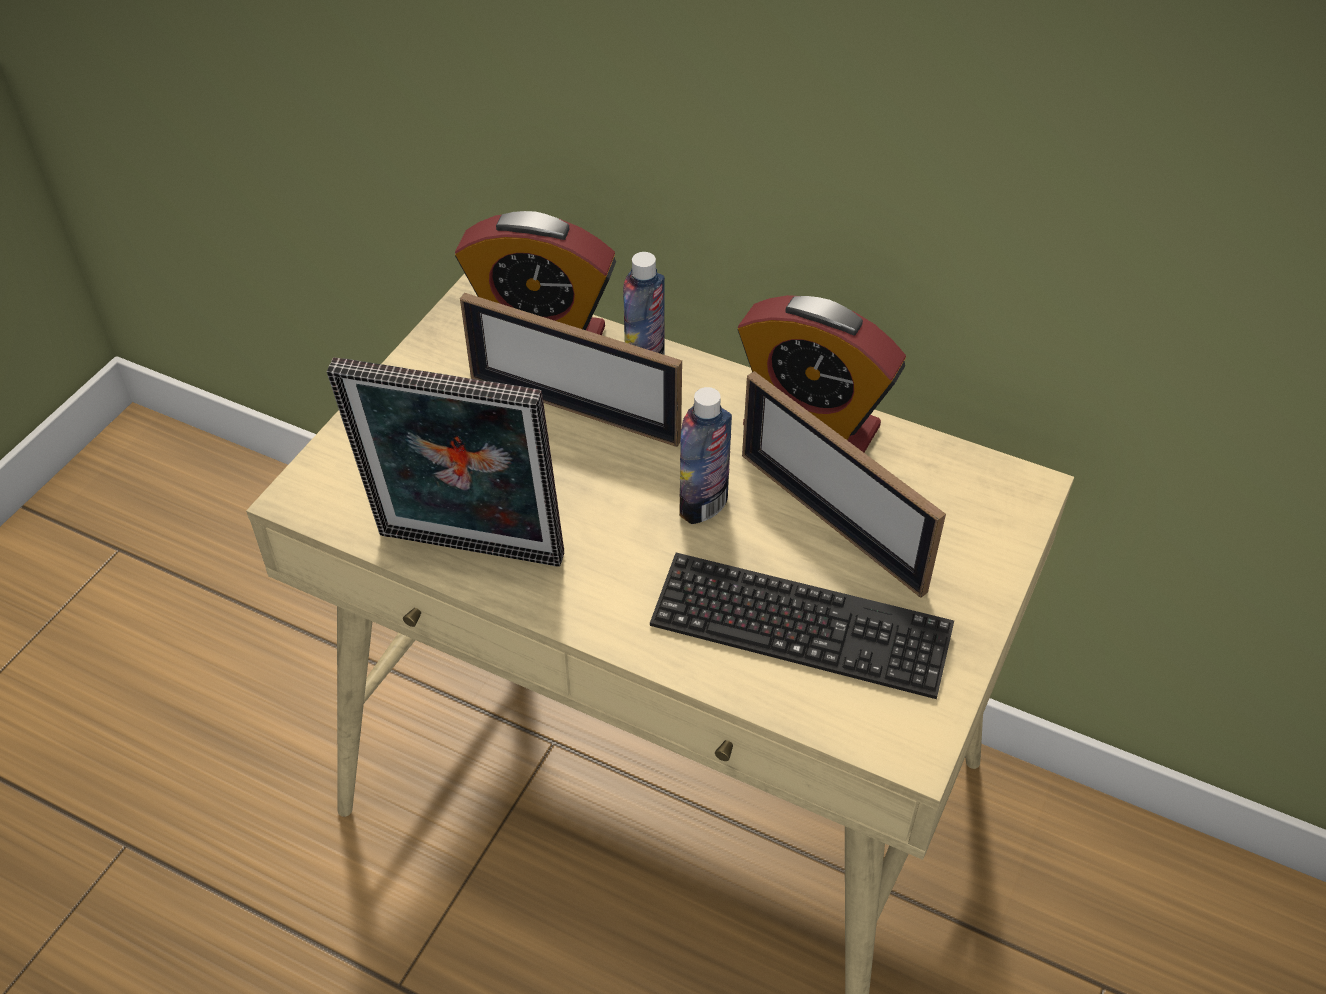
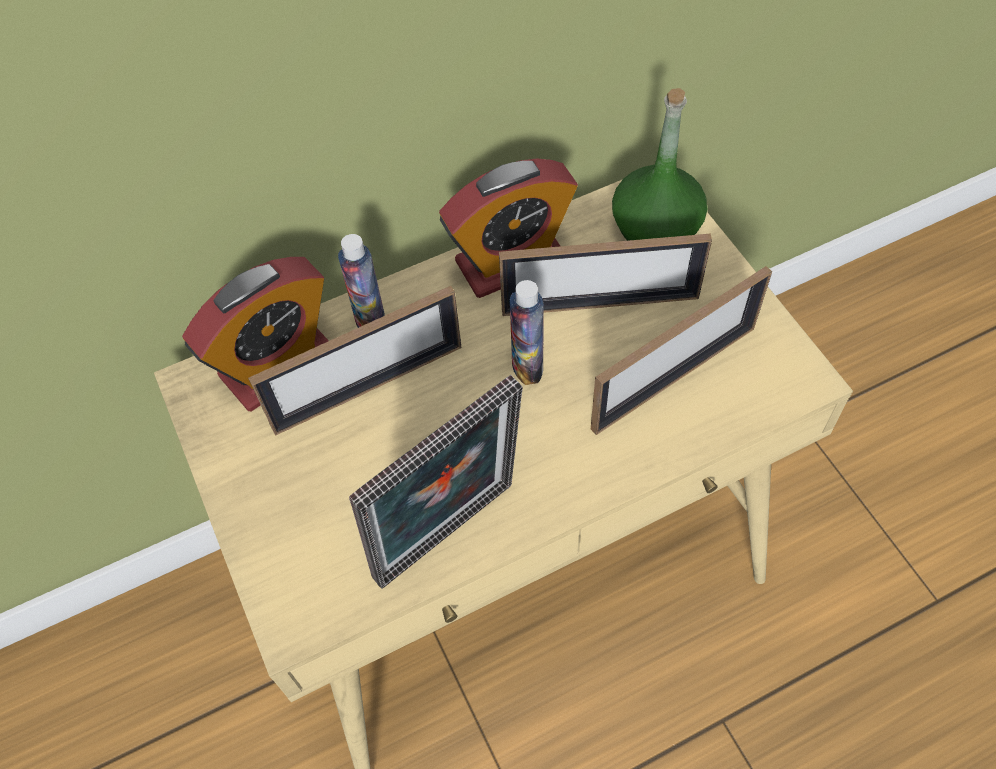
camera: 50 degrees left, 10 degrees up
keyboard [650,553,954,699] -> picture frame [591,266,772,435]
none -> green bottle [612,88,707,241]

